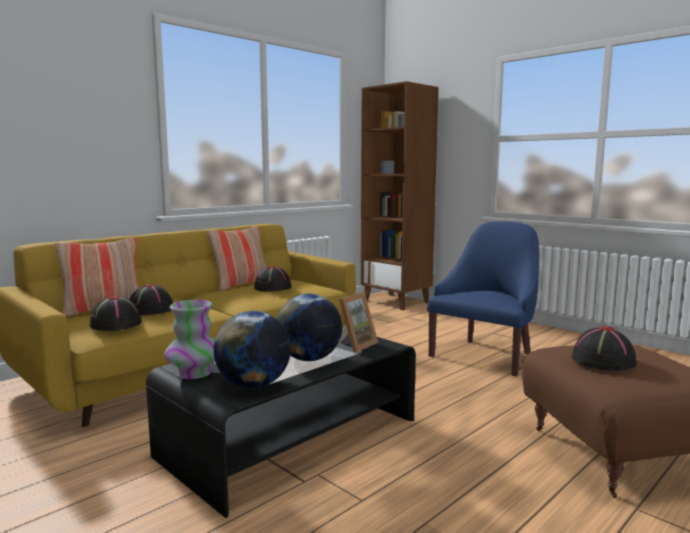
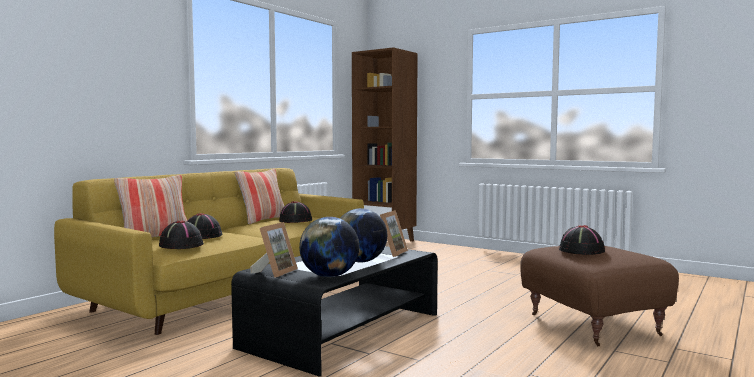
camera: 10 degrees left, 5 degrees down
vase [164,300,215,379] -> picture frame [251,222,298,278]
blue armchair [427,221,539,377] -> none

